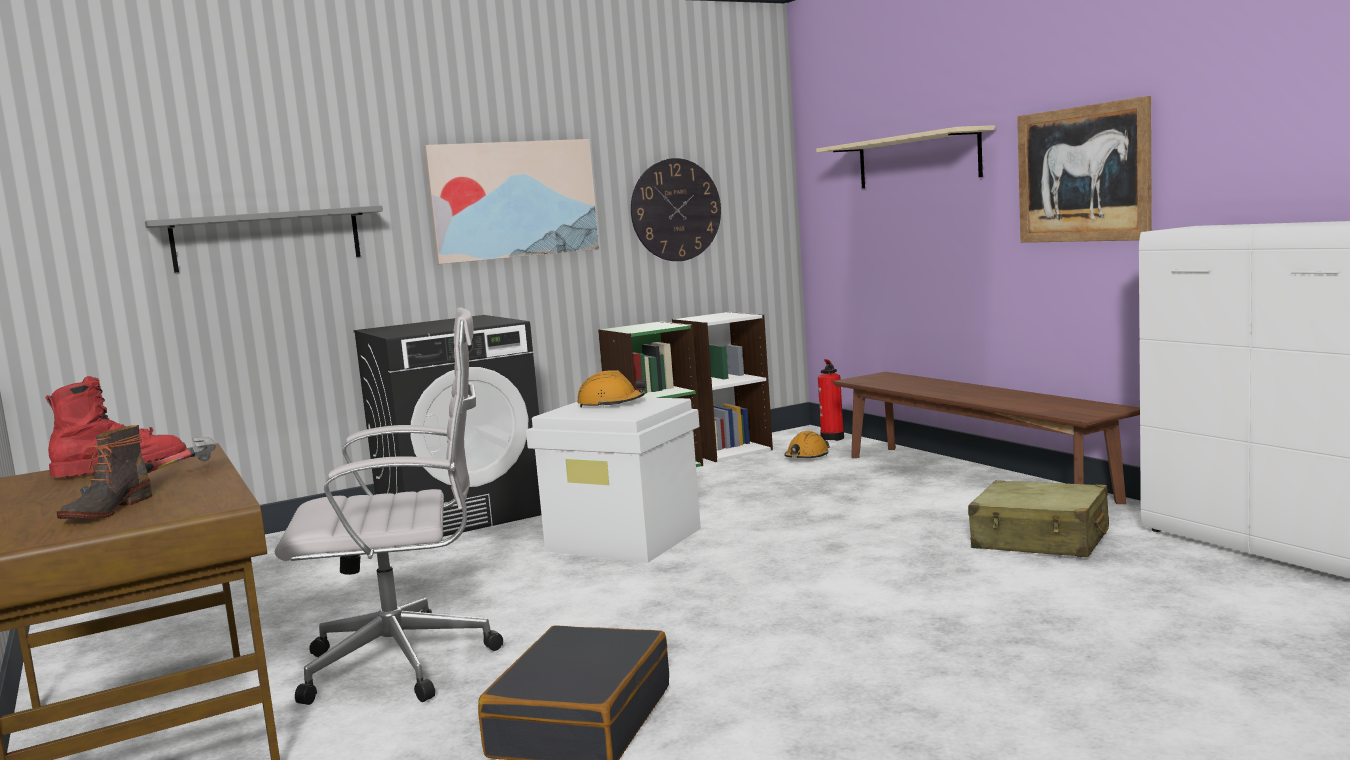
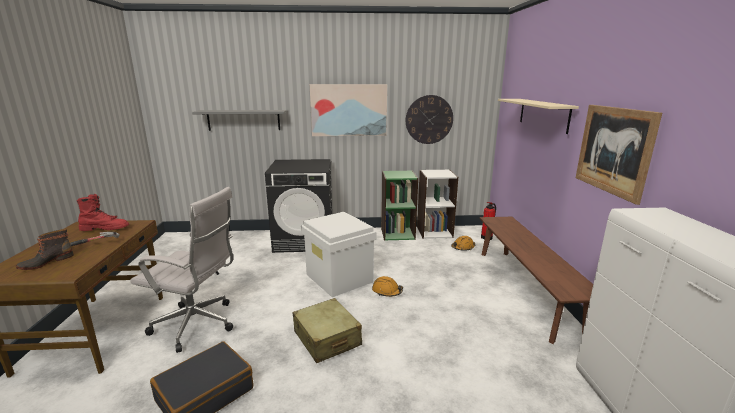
camera: 25 degrees right, 10 degrees up
orange hard hat [577,370,646,408] -> orange hard hat moved to [372,276,403,297]
beige suitcase [968,480,1109,557] -> beige suitcase moved to [293,298,362,363]

